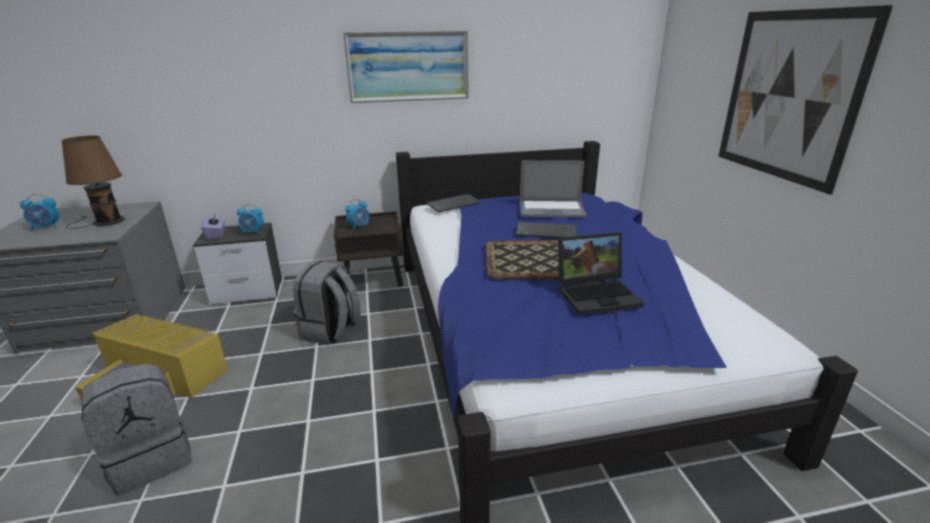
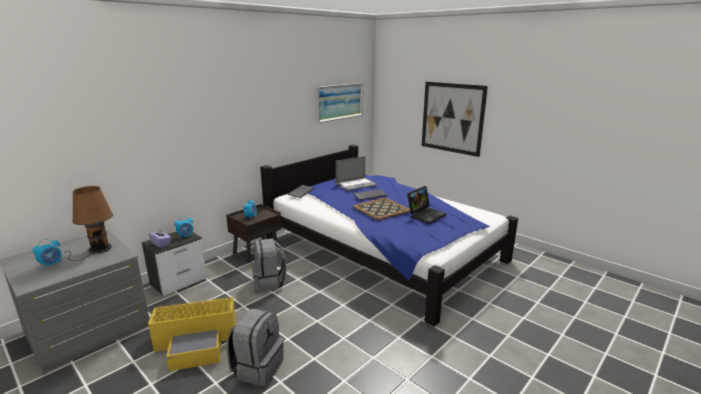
camera: 35 degrees left, 5 degrees down
picture [343,31,469,103] -> picture moved to [316,83,363,123]

